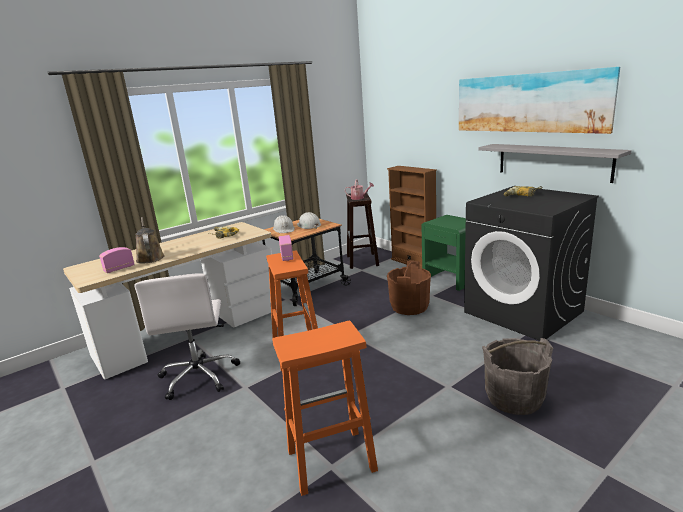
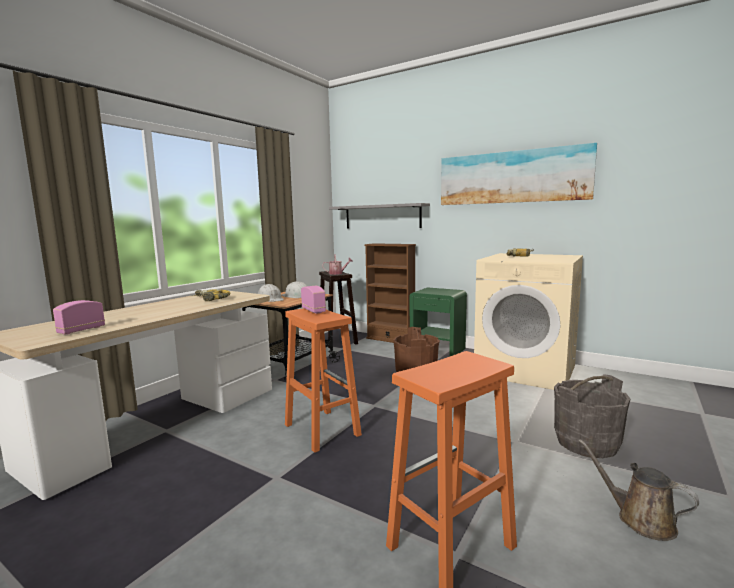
camera: 20 degrees left, 10 degrees down
white office chair [134,273,240,400] -> none
brown watering can [135,217,165,263] -> brown watering can moved to [579,439,699,541]
black washing machine [464,186,599,341] -> beige washing machine [474,253,583,390]
grey shelf [478,144,632,183] -> grey shelf moved to [329,203,430,229]

